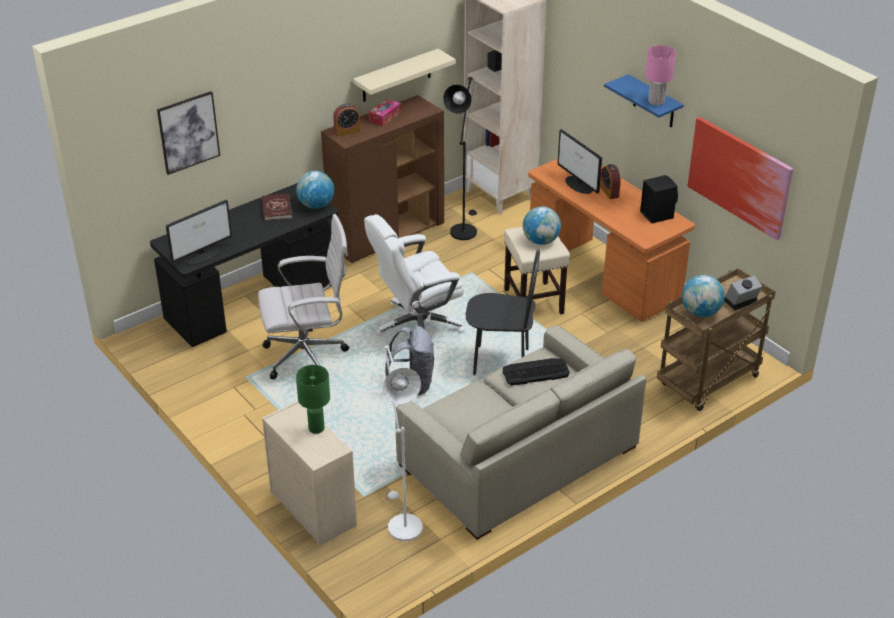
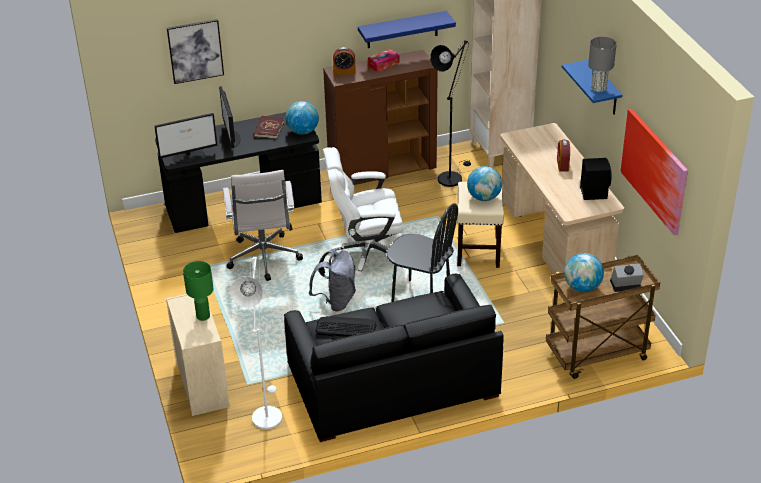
camera: 20 degrees right, 0 degrees up
white office chair [258,214,349,379] -> white office chair turned 75 degrees clockwise [223,170,303,281]
beige shelf [353,49,456,102] -> blue shelf [358,11,456,48]
beige sofa [395,326,646,540] -> black sofa [284,274,504,442]
keyboard [503,358,570,385] -> keyboard moved to [316,316,377,337]
orange desk [528,159,695,322] -> beige desk [500,123,624,274]
monitor [557,129,602,194] -> monitor moved to [219,86,241,148]
pink table lamp [645,45,676,105] -> grey table lamp [588,37,617,92]

